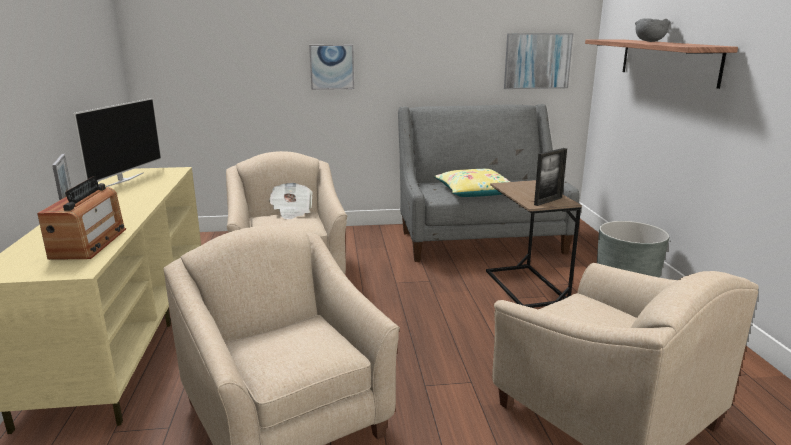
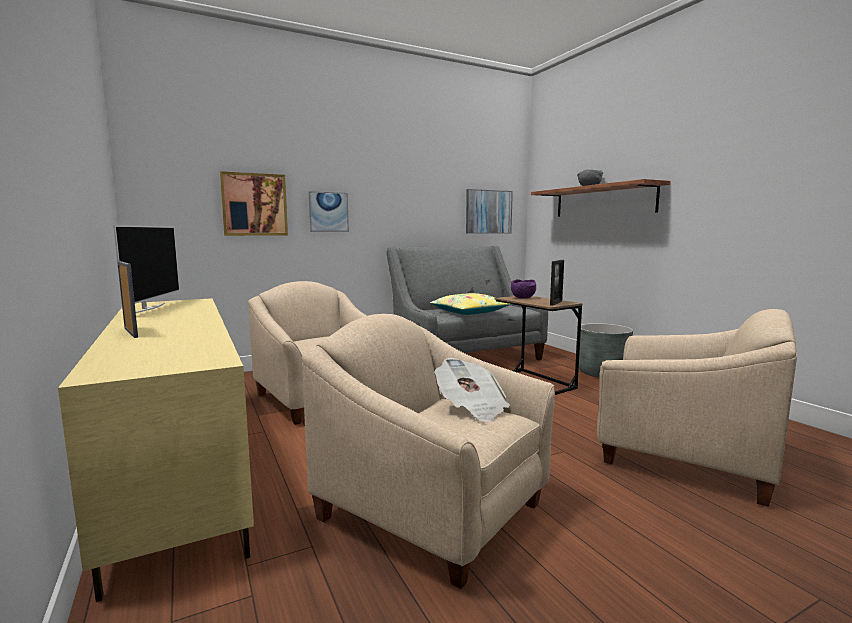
camera: 20 degrees left, 10 degrees down
radio [37,176,126,260] -> none
newspaper [269,183,313,219] -> newspaper moved to [434,358,510,423]
none -> picture [220,171,288,236]
none -> purple bowl [511,279,536,299]

